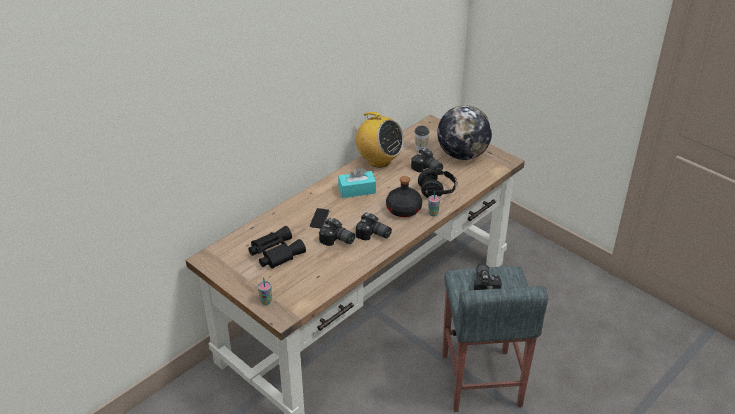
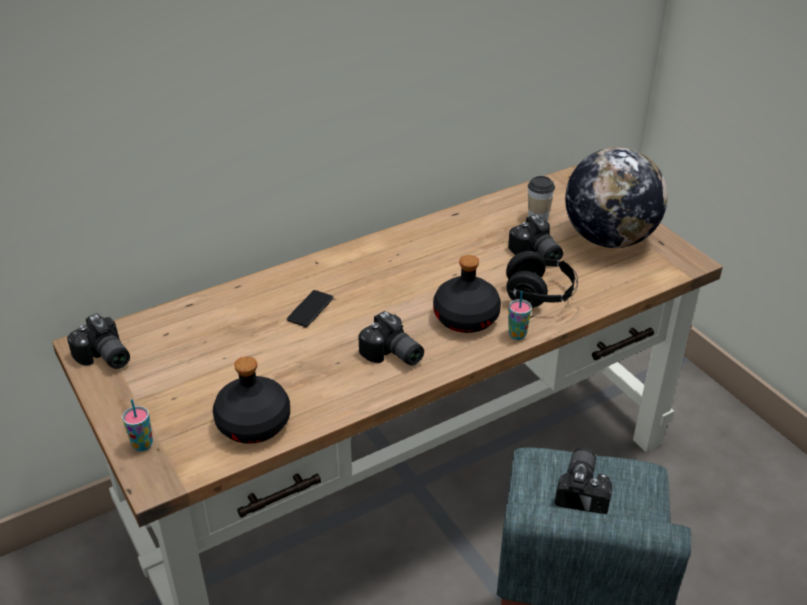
camera: 15 degrees right, 0 degrees up
black binoculars [248,226,306,269] -> none
camera [319,218,355,246] -> camera moved to [67,314,130,369]
turquoise tissue box [338,167,376,198] -> none
radio [351,112,404,168] -> none
none -> black bottle [213,357,290,444]

